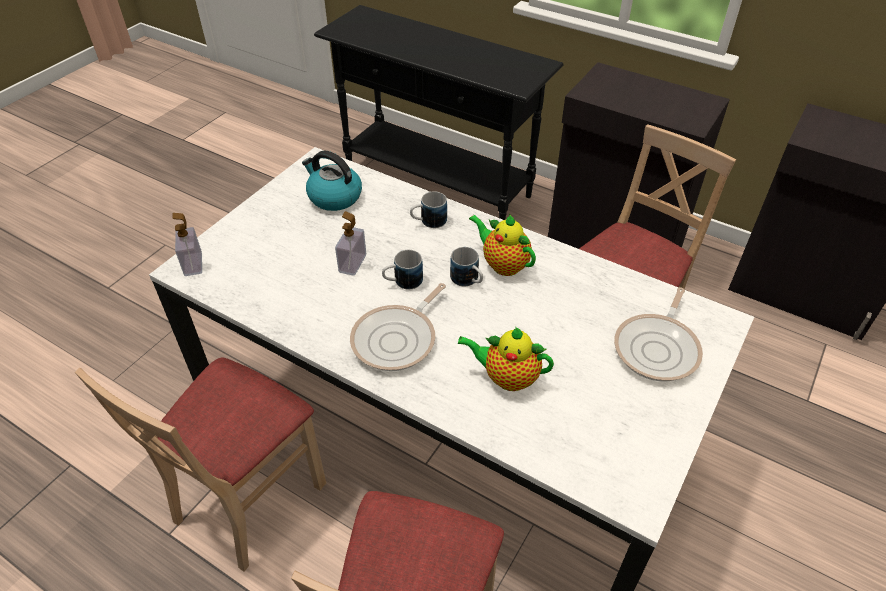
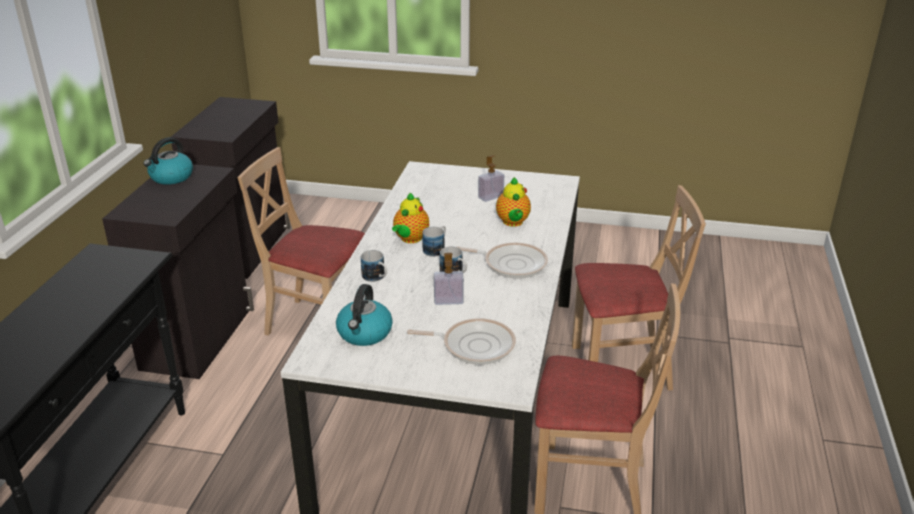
camera: 110 degrees left, 15 degrees down
soap dispenser [173,213,202,276] -> soap dispenser moved to [478,155,504,202]
frying pan [614,287,703,381] -> frying pan moved to [407,318,516,365]
none -> kettle [143,137,193,185]

